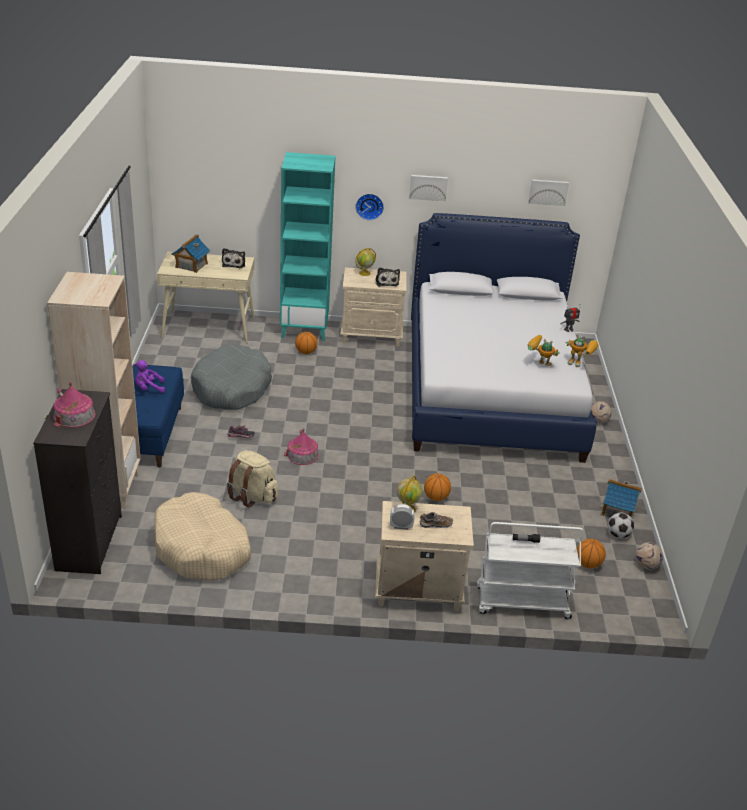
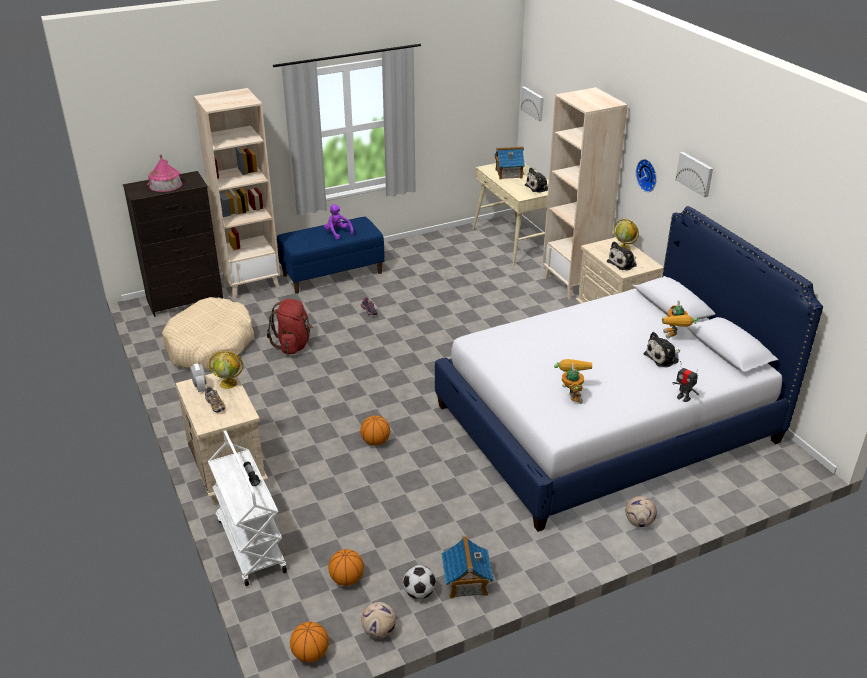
camera: 65 degrees right, 0 degrees up
grey dog bed [191,344,272,410] -> none
beige backpack [227,450,278,508] -> red backpack [267,299,313,354]
turquoise bookcase [280,152,335,341] -> beige bookcase [542,87,628,300]
toy house [284,428,319,465] -> none
basketball [295,332,317,354] -> basketball moved to [290,622,329,662]
picture [528,180,569,206] -> picture moved to [521,87,544,122]
toy robot [566,334,599,367] -> toy robot moved to [662,301,698,339]
none -> plush toy [644,332,680,367]

